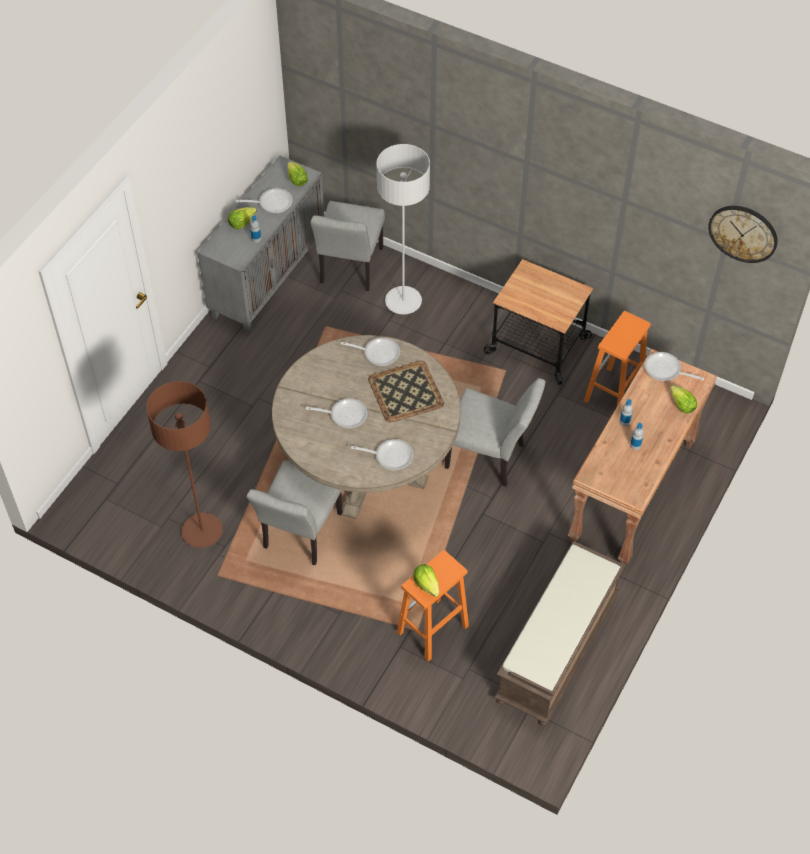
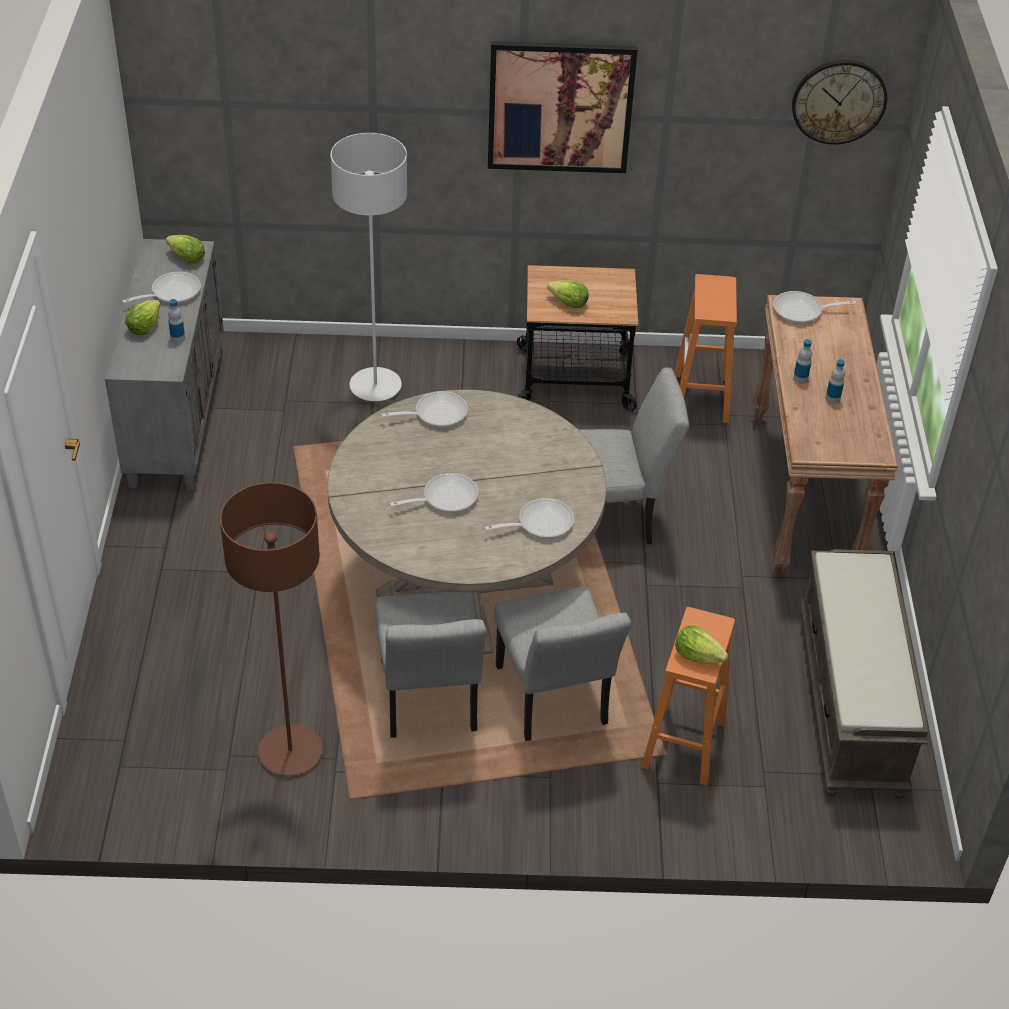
camera: 30 degrees left, 10 degrees down
grey chair [311,201,385,291] -> grey chair moved to [494,586,631,741]
tray [368,361,444,423] -> none
lettuce [670,385,697,413] -> lettuce moved to [547,280,589,308]
none -> picture [488,41,638,173]

